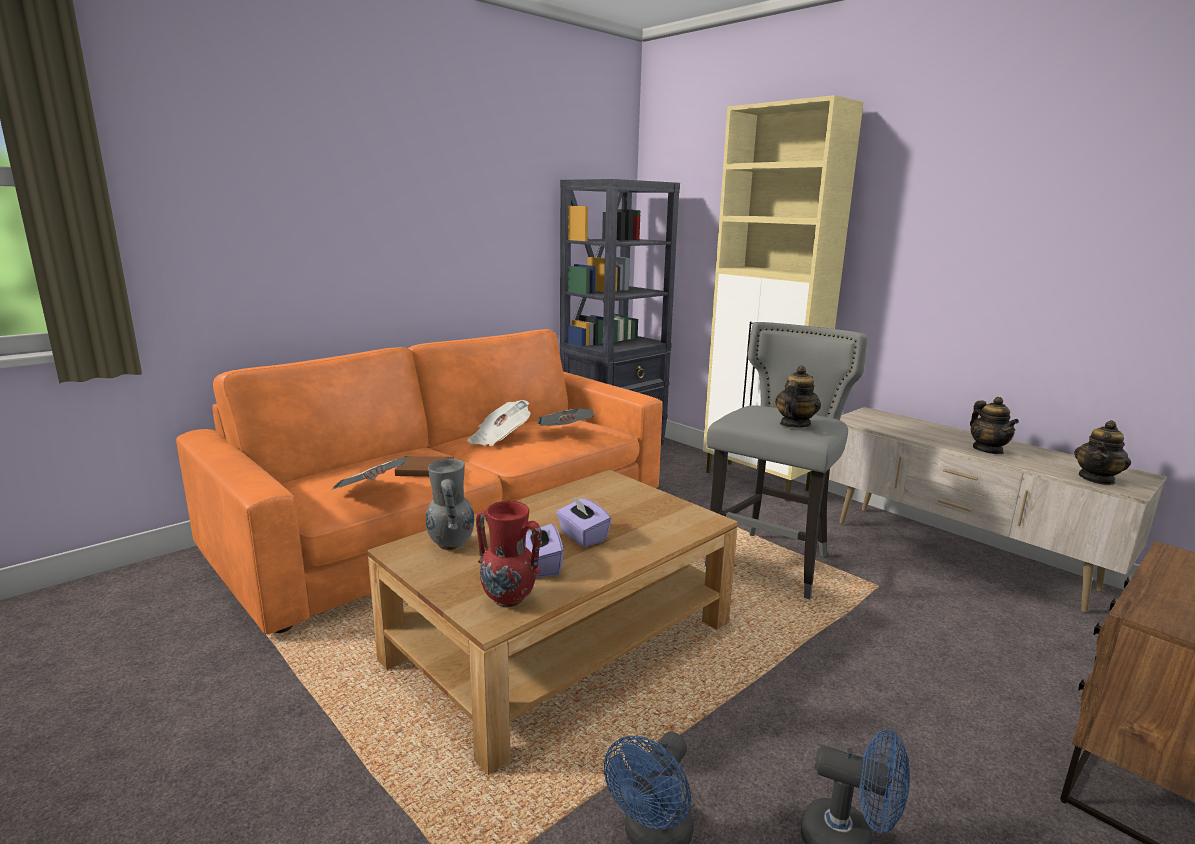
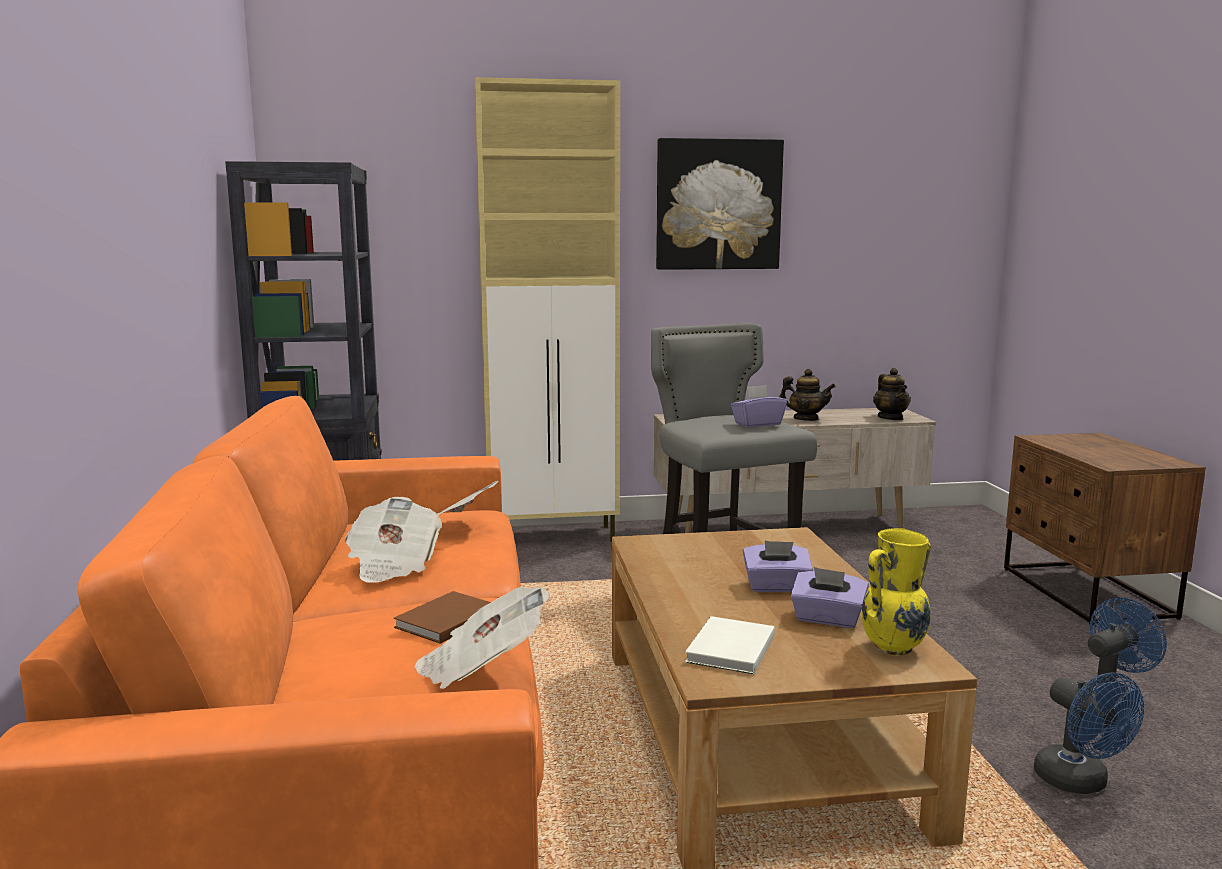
camera: 55 degrees left, 5 degrees down
grey vase [426,459,474,550] -> white book [685,616,775,674]
red vase [476,501,542,608] -> yellow vase [862,528,931,656]
teapot [775,366,821,428] -> purple tissue box [731,385,787,427]
none -> picture [656,138,784,270]

